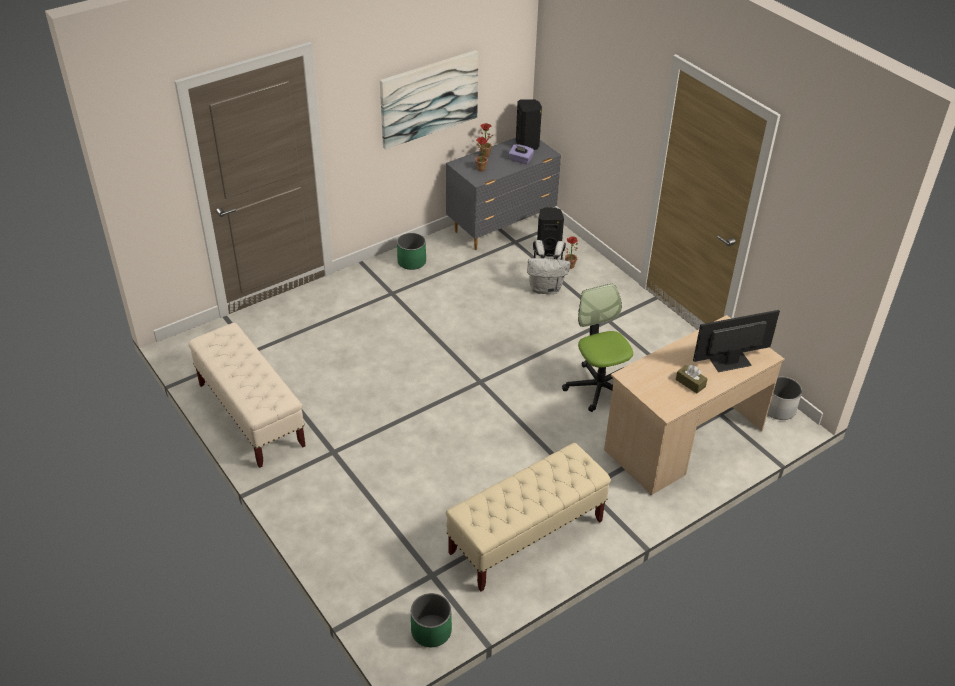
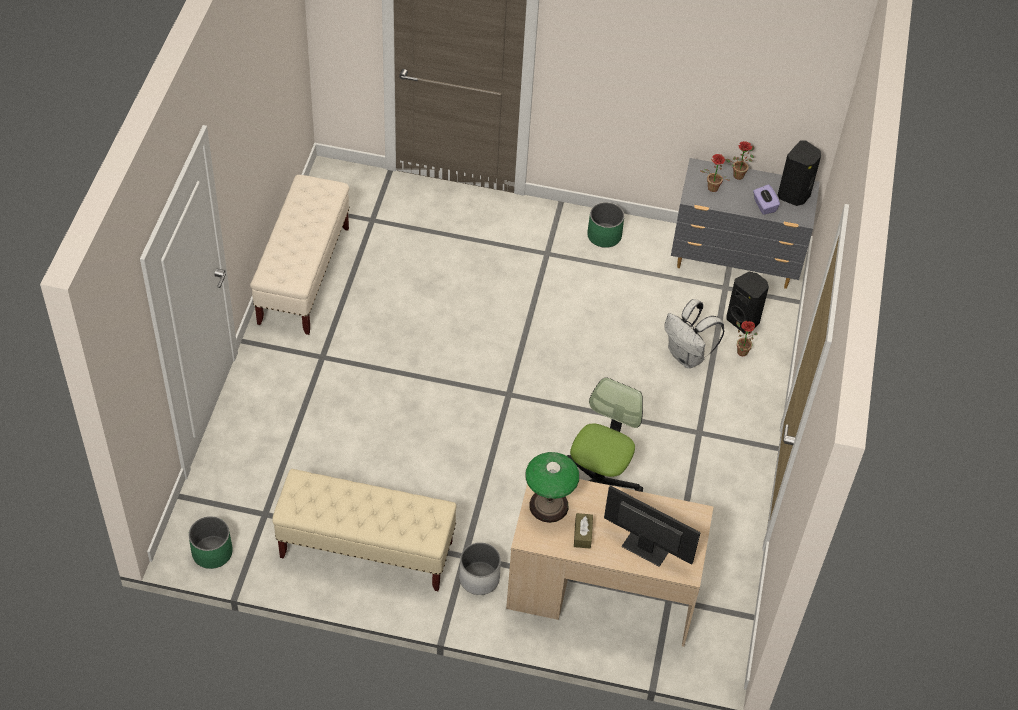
camera: 45 degrees right, 10 degrees up
picture [380,50,478,150] -> none
white planter [767,377,802,420] -> white planter moved to [459,542,501,595]
none -> table lamp [525,452,579,523]

